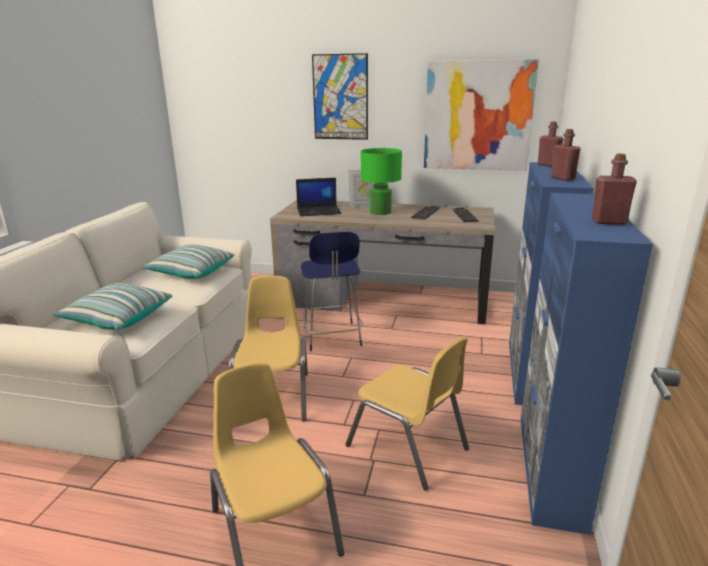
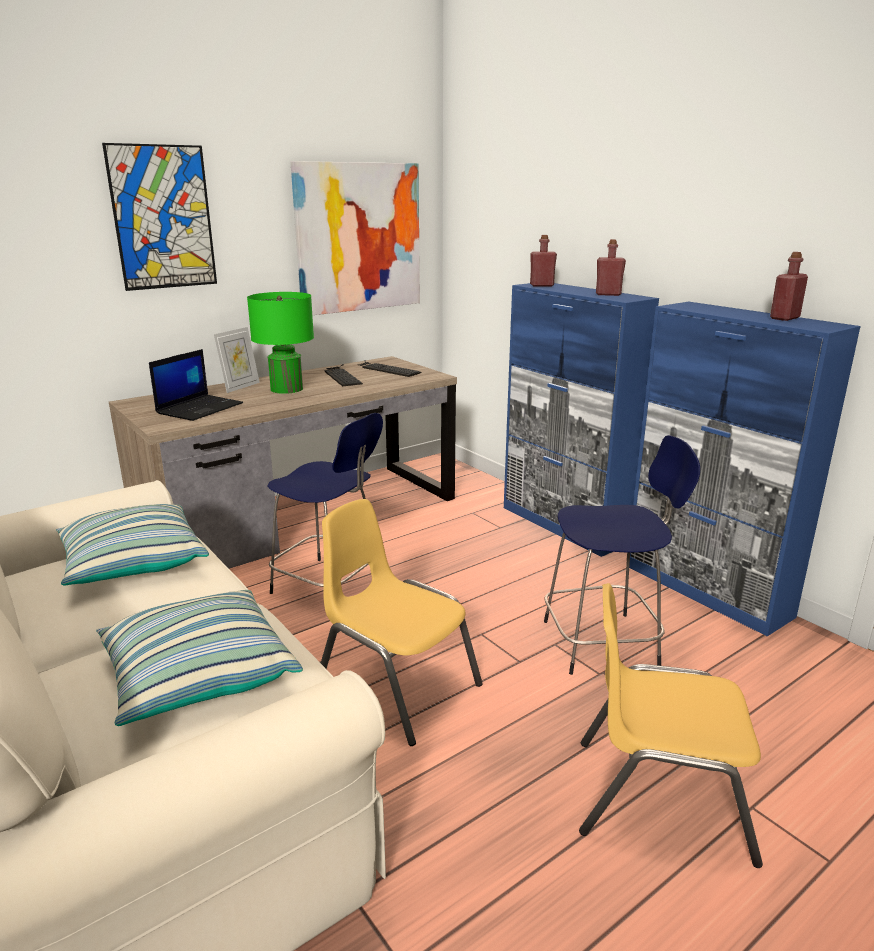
camera: 50 degrees left, 0 degrees up
yellow chair [345,336,469,490] -> blue stool [544,435,700,675]

